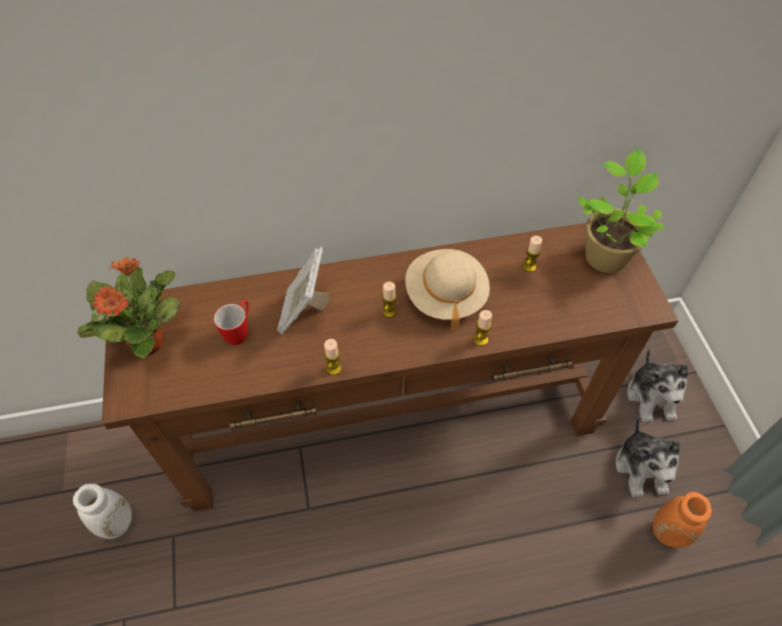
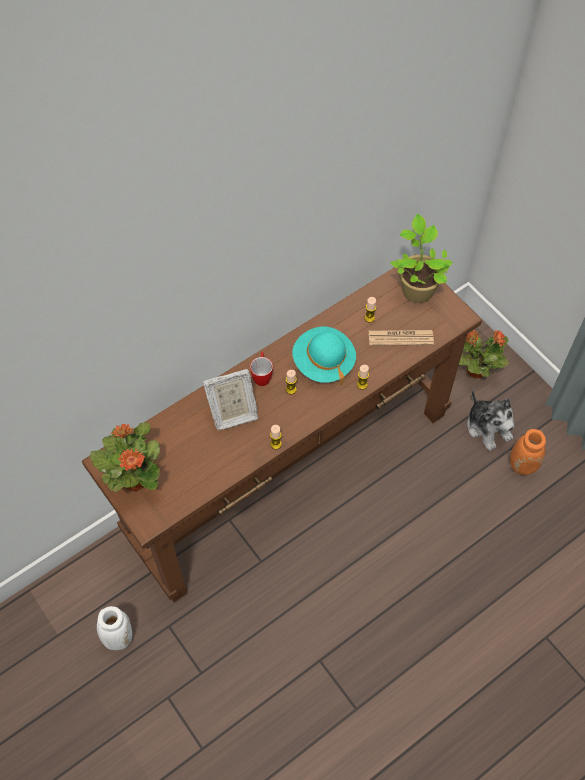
camera: 25 degrees left, 5 degrees up
mug [214,300,249,345] -> mug moved to [250,352,273,386]
picture frame [277,247,330,334] -> picture frame turned 90 degrees counterclockwise [203,369,258,430]
beige hat [405,249,490,330] -> turquoise hat [292,327,356,386]
plush toy [627,348,688,422] -> potted plant [459,330,509,378]
none -> newspaper [369,330,434,346]

